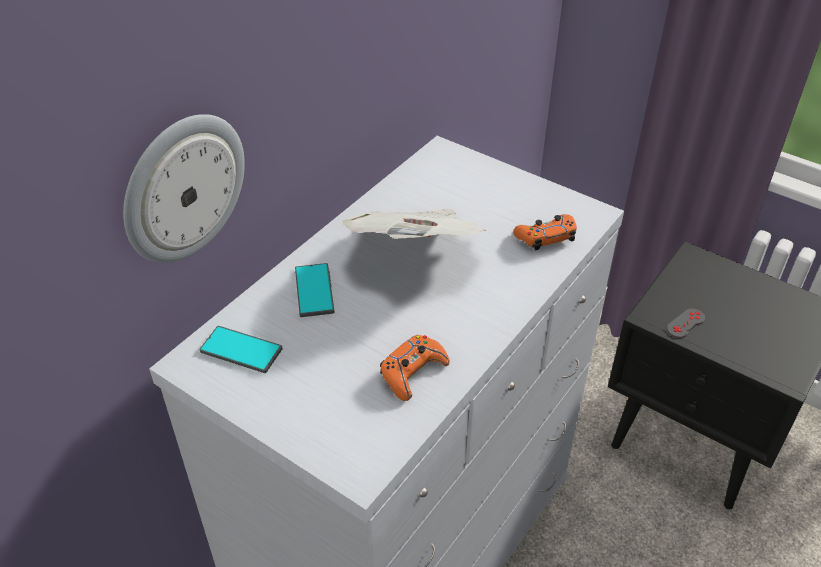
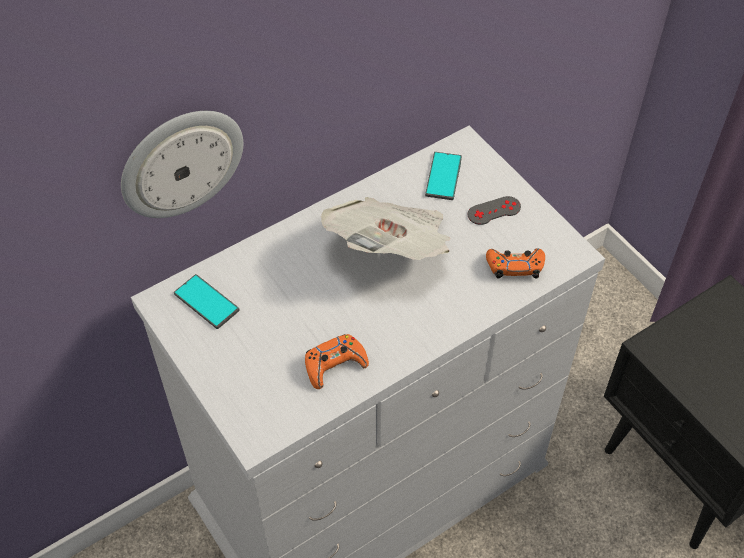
camera: 20 degrees right, 10 degrees up
phone [295,263,334,317] -> phone moved to [425,152,462,200]
grey game controller [667,309,705,338] -> grey game controller moved to [468,196,521,225]

